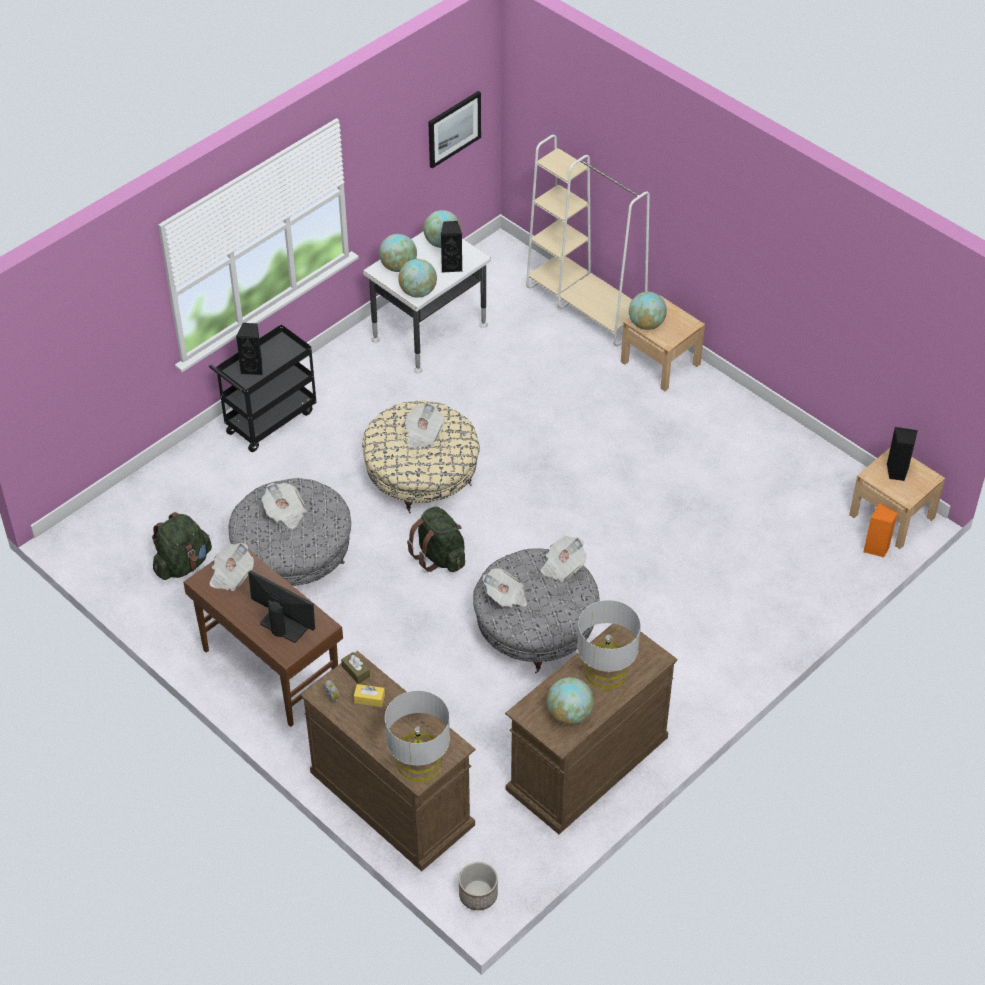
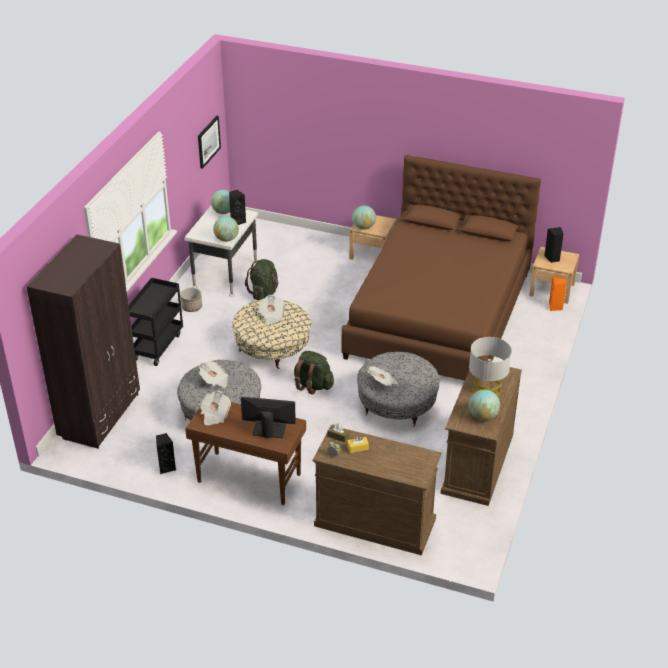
camera: 25 degrees left, 10 degrees down
green backpack [152,512,212,580] -> green backpack moved to [245,259,279,300]
black speaker [236,323,263,375] -> black speaker moved to [156,433,176,474]
globe [379,234,417,272] -> none
grey table lamp [385,690,450,782] -> none
planter [459,862,498,910] -> planter moved to [180,288,202,312]
beige clothes rack [526,135,650,346] -> none
newspaper [540,536,587,582] -> none
none -> brown wardrobe [26,235,140,449]
none -> brown bed [341,155,541,380]

